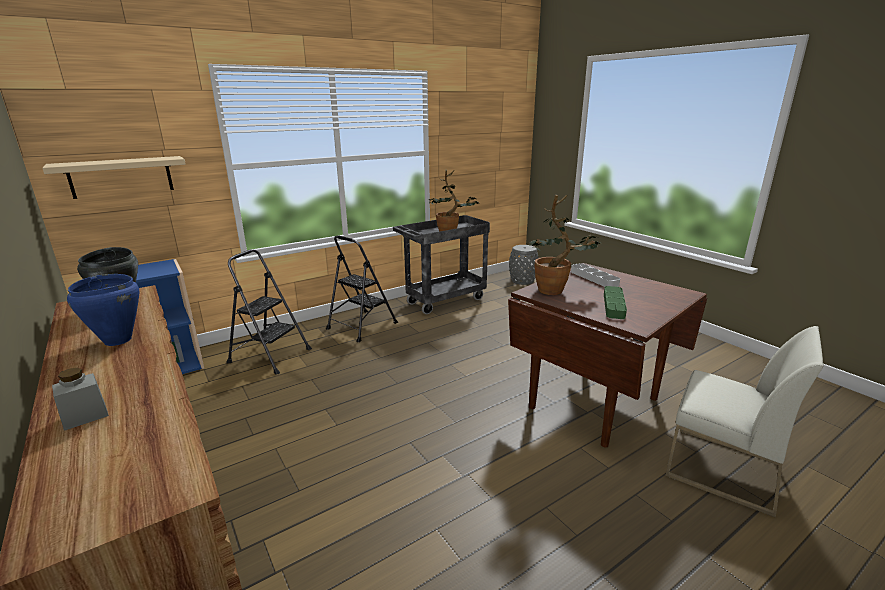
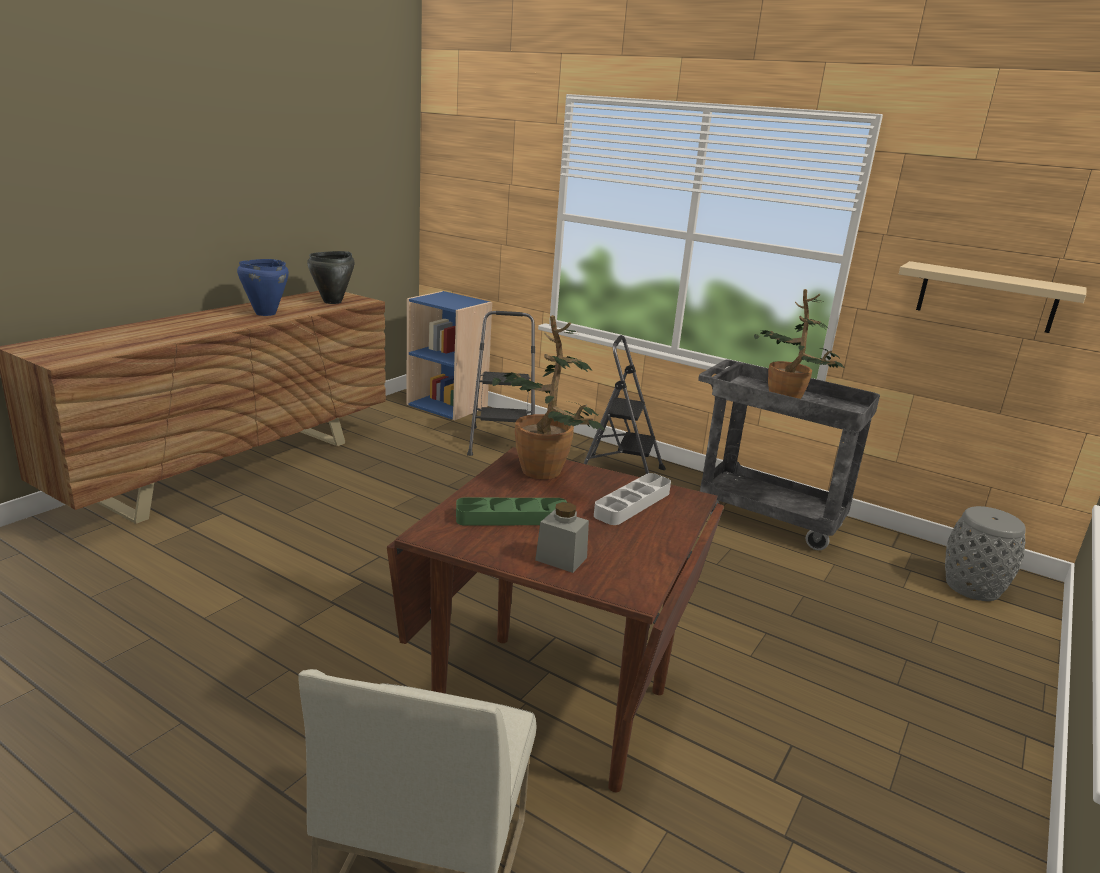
camera: 65 degrees right, 0 degrees up
beige shelf [42,156,186,199] -> beige shelf moved to [899,261,1087,333]
grey jar [52,367,109,431] -> grey jar moved to [535,502,589,573]

